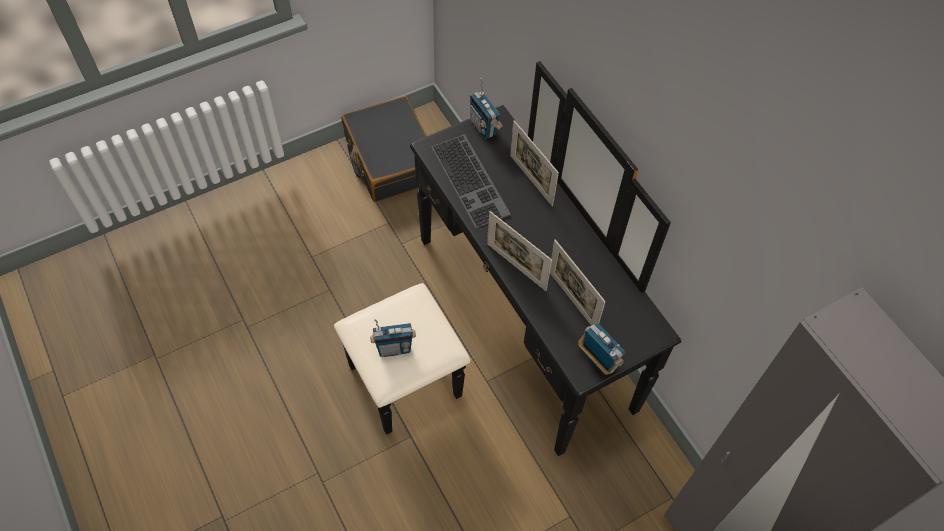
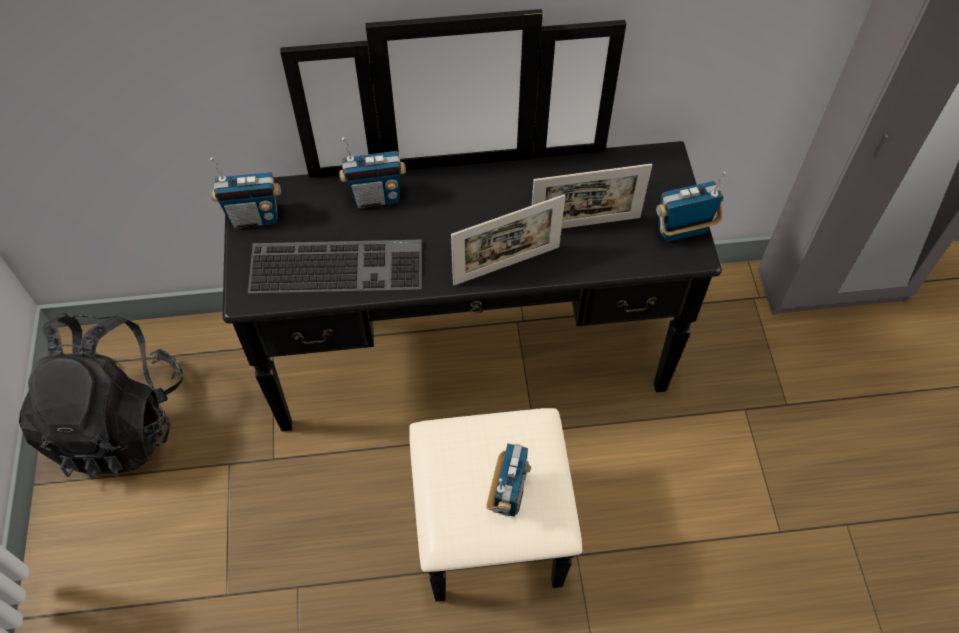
camera: 65 degrees left, 0 degrees up
black suitcase [341,96,426,202] -> black backpack [19,313,183,479]
picture frame [510,120,559,206] -> radio [339,137,406,208]

